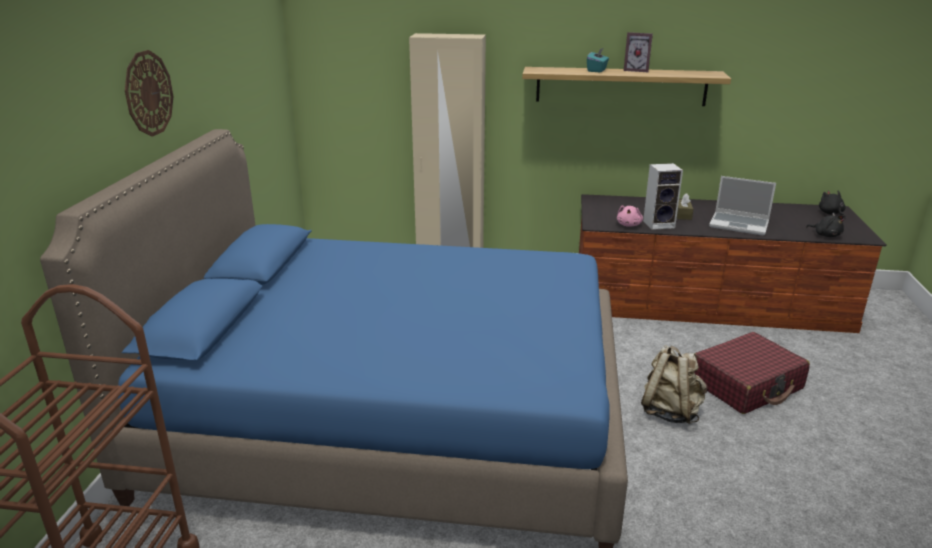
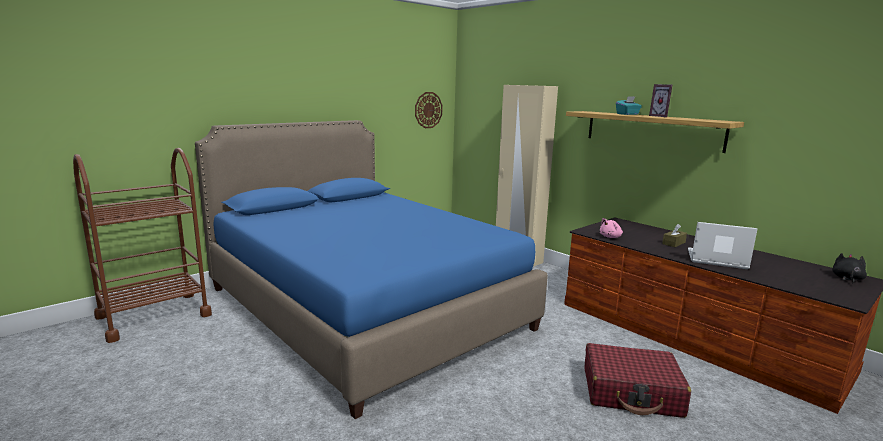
camera: 40 degrees right, 10 degrees down
wall clock [125,50,174,137] -> wall clock moved to [415,92,443,128]
beige backpack [641,345,707,424] -> none
speaker [643,163,683,230] -> none
laptop [709,176,776,235] -> laptop turned 135 degrees clockwise [688,222,758,269]
black plush toy [806,215,844,237] -> none

